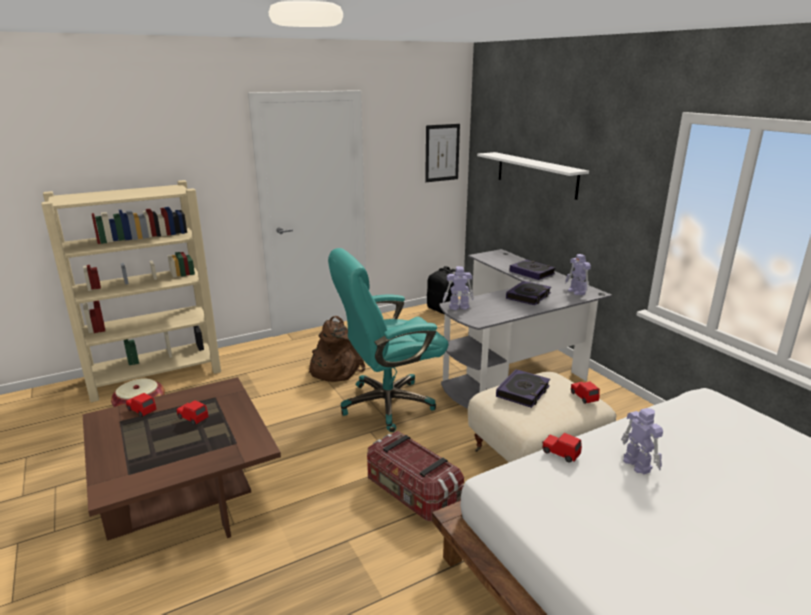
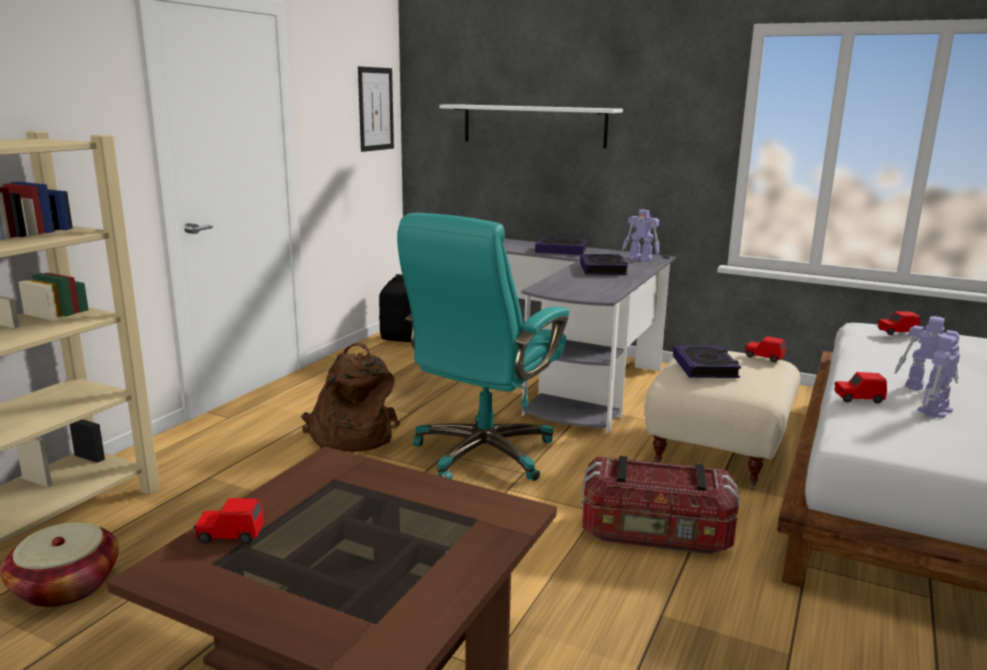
camera: 35 degrees left, 5 degrees down
red toy car [176,400,209,425] -> red toy car moved to [878,311,920,335]
toy robot [443,266,474,310] -> toy robot moved to [917,334,960,418]

